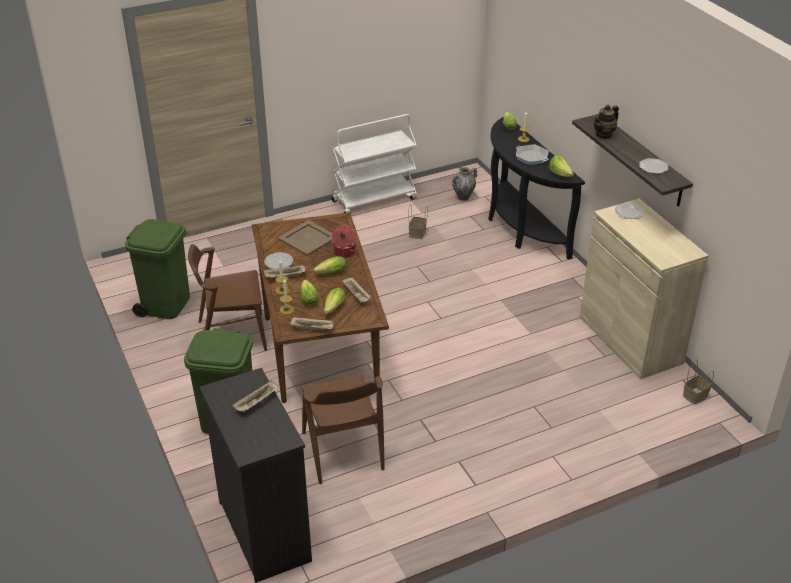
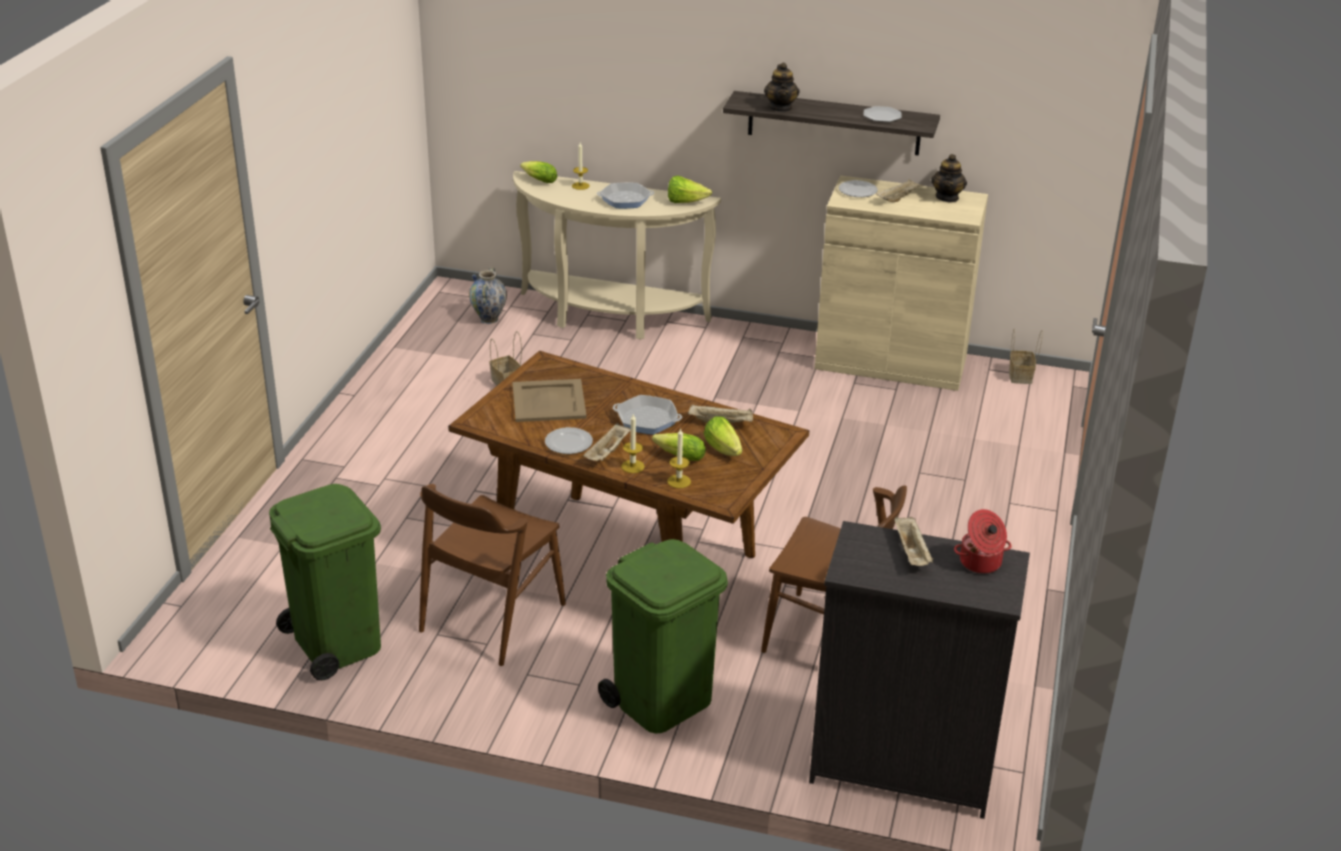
camera: 50 degrees left, 5 degrees down
beige tray [290,317,333,331] -> beige tray moved to [876,179,924,202]
lettuce [313,256,346,274] -> frying pan [613,395,682,435]
white cart [332,114,417,213] -> none
cooking pot [332,225,357,258] -> cooking pot moved to [954,509,1012,574]
black console table [488,117,585,260] -> beige console table [513,171,721,339]
none -> teapot [931,154,967,203]

